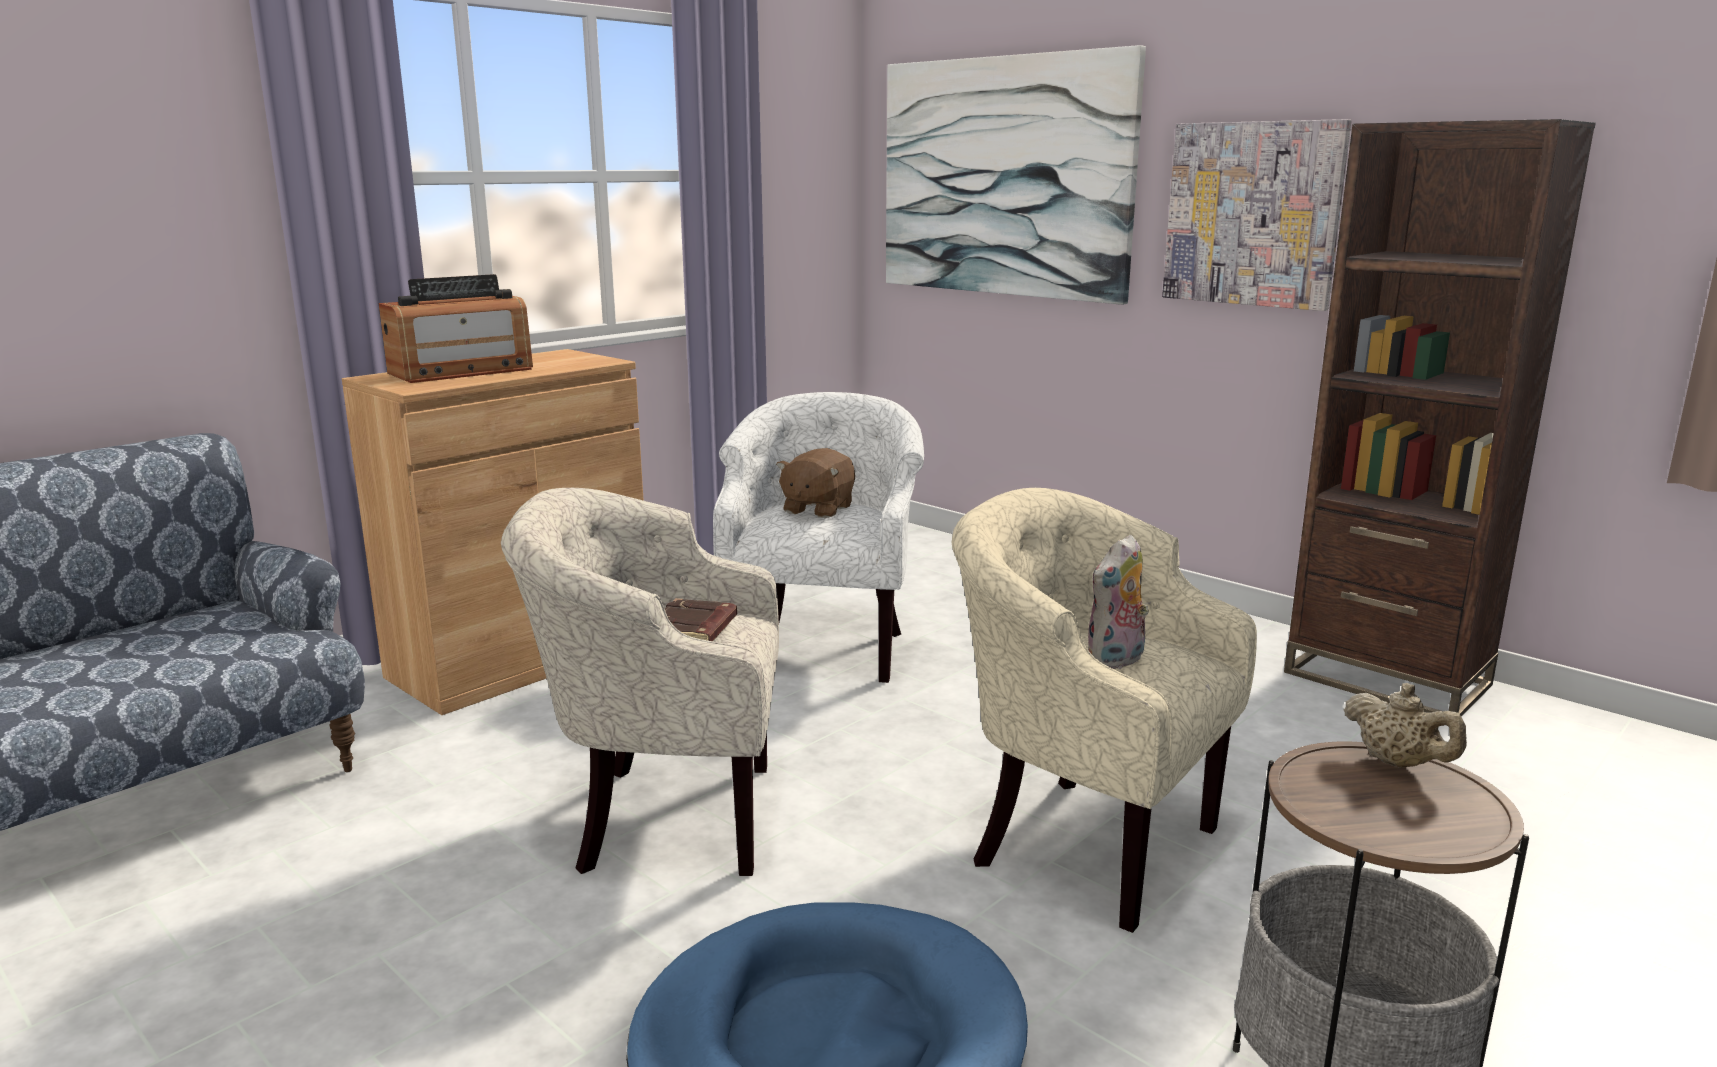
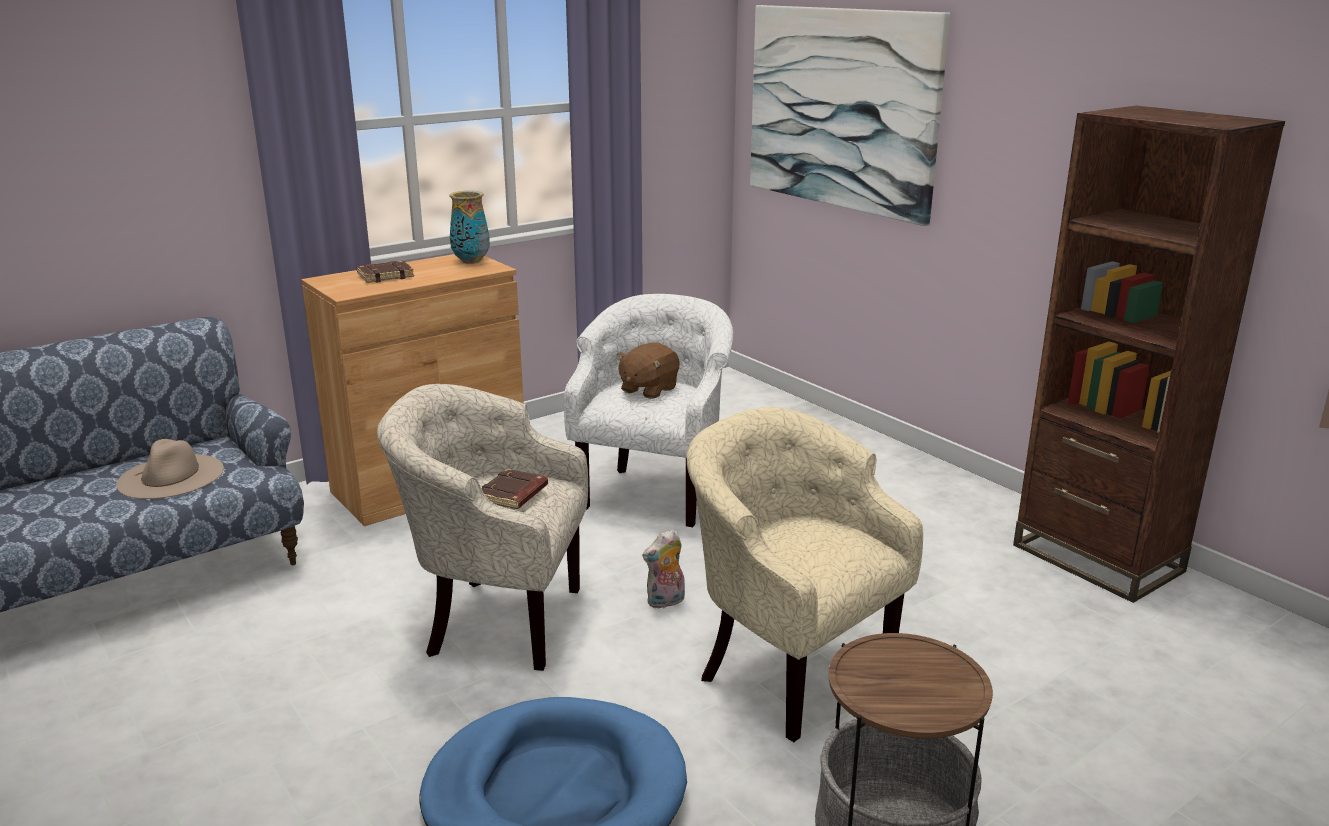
camera: 10 degrees right, 5 degrees up
radio [379,274,533,383] -> brown book [357,261,414,283]
plush toy [1088,535,1149,669] -> plush toy moved to [642,529,685,609]
picture [1162,119,1351,311] -> none
beige teapot [1343,683,1467,768] -> none
none -> beige hat [116,439,224,499]
none -> vase [449,191,490,264]

